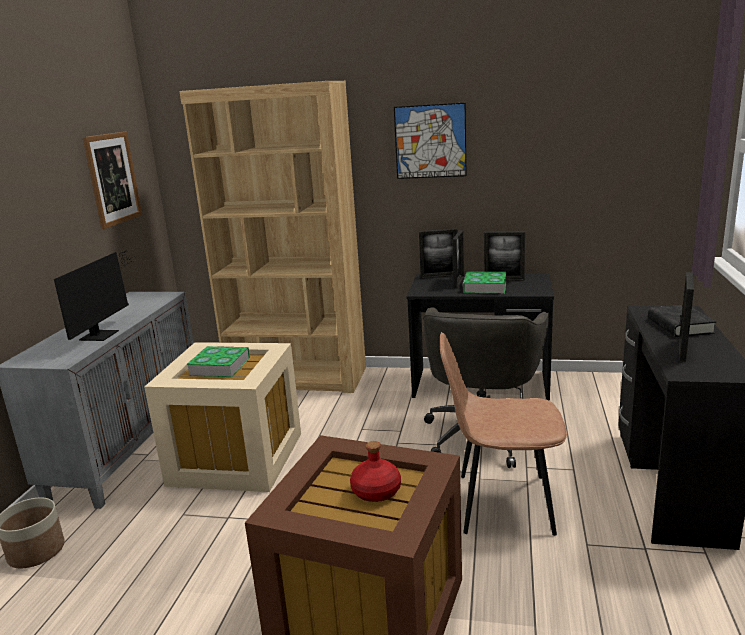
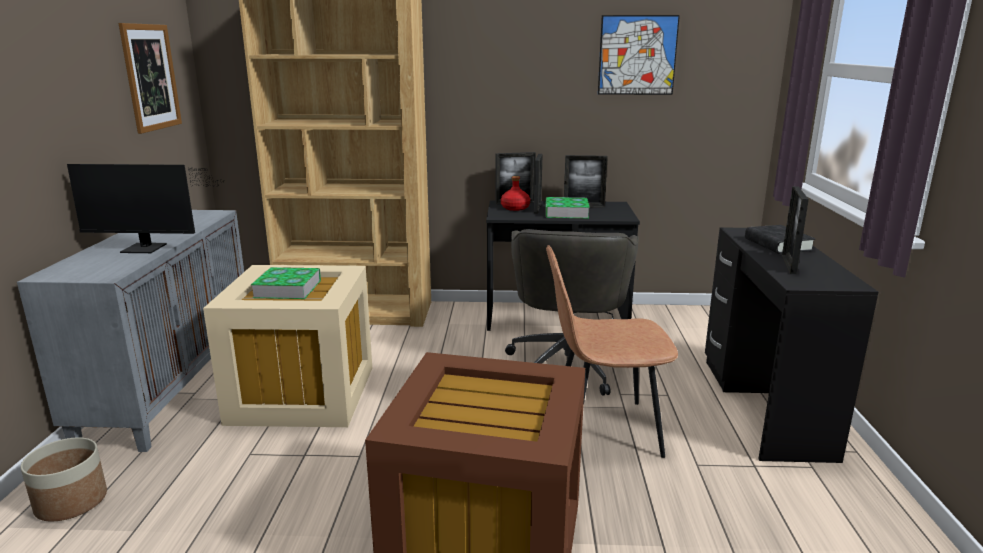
camera: 10 degrees left, 0 degrees up
monitor [54,250,133,341] -> monitor turned 90 degrees clockwise [67,164,224,253]
red bottle [350,441,401,502] -> red bottle moved to [501,176,530,211]
picture [394,102,467,179] -> picture moved to [598,15,680,95]

